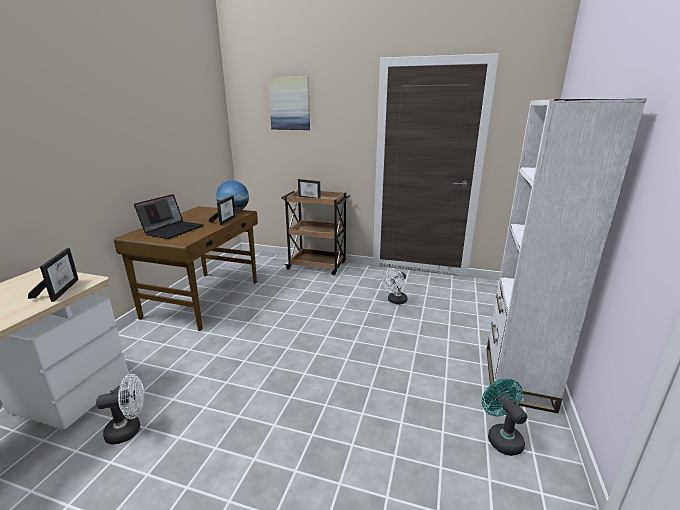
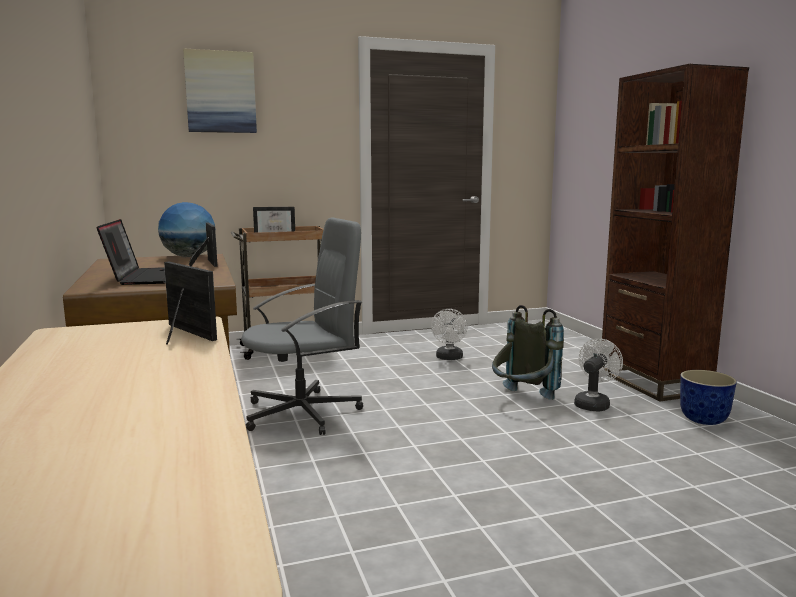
camera: 35 degrees left, 10 degrees down
white fan [96,374,144,445] -> white fan moved to [574,338,623,412]
turquoise fan [482,378,527,456] -> planter [680,370,737,425]
white bookcase [487,99,647,413] -> brown bookcase [602,64,749,402]
none -> grey office chair [241,217,363,435]
none -> grey backpack [492,305,564,400]

